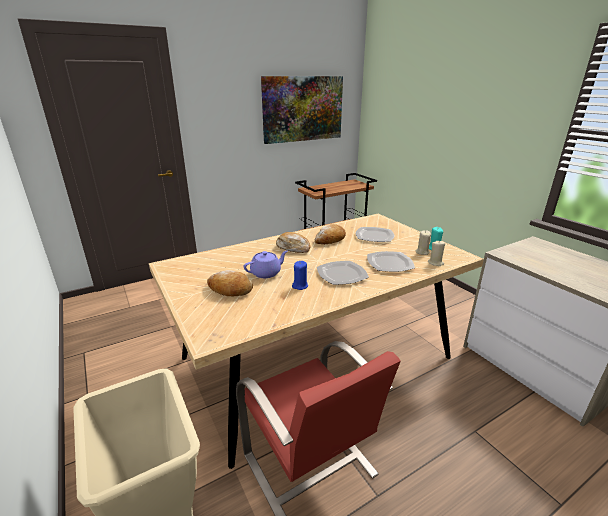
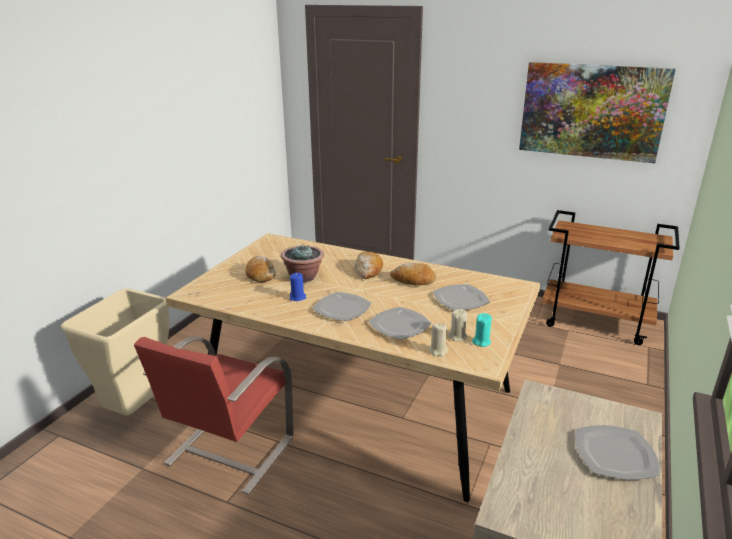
camera: 55 degrees right, 0 degrees up
purple teapot [244,251,288,278] -> potted plant [281,244,324,282]
none -> plate [575,425,660,480]

